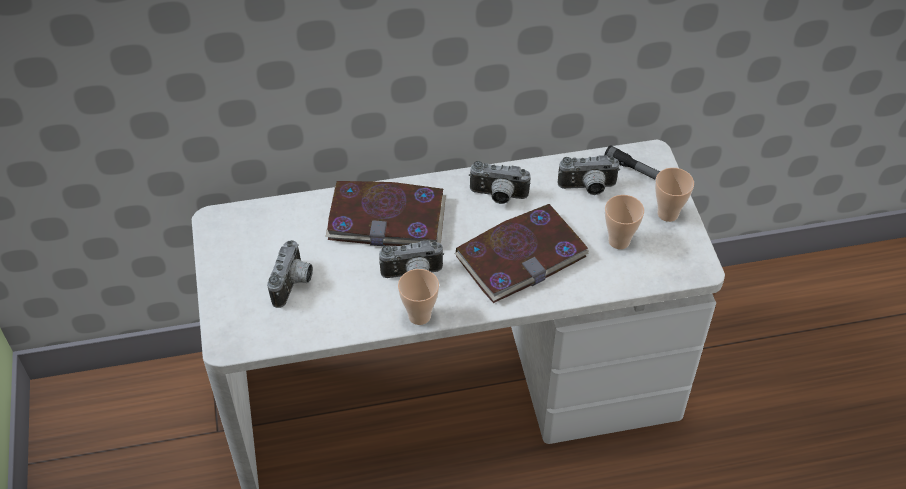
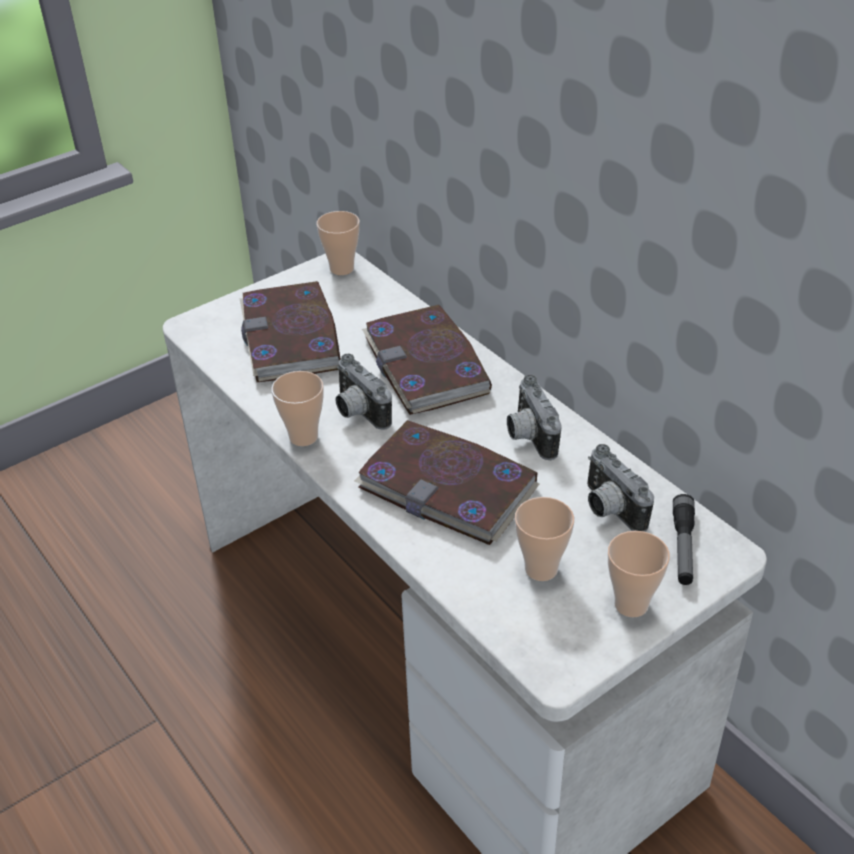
camera: 65 degrees right, 10 degrees down
camera [267,240,313,308] -> book [240,281,341,382]
none -> cup [316,211,360,275]

